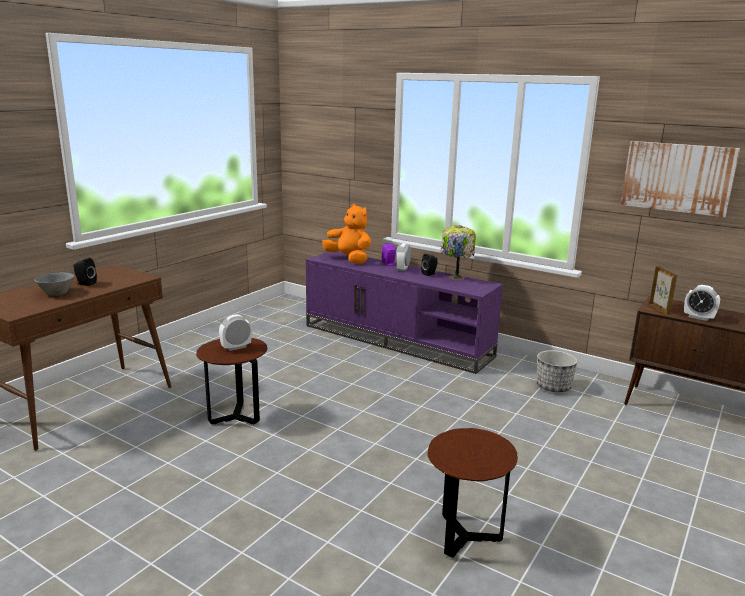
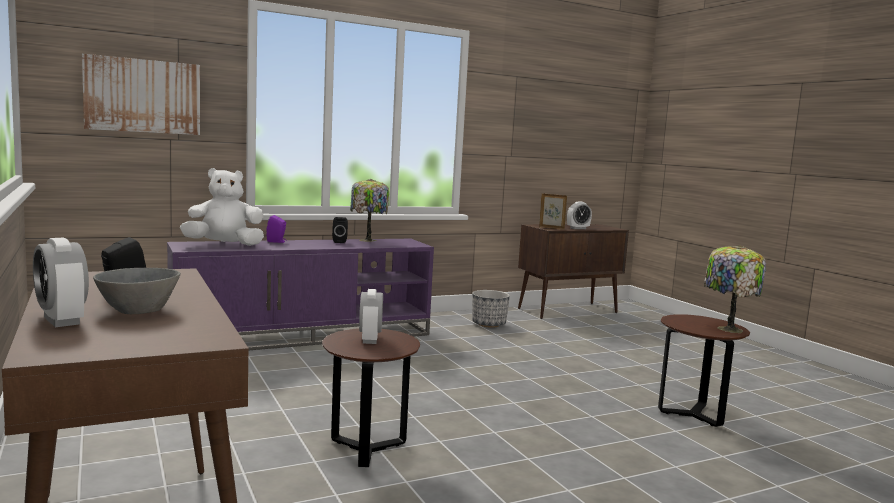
camera: 60 degrees left, 10 degrees down
orange plush toy [322,204,371,264] -> white plush toy [180,168,264,246]
alarm clock [396,243,411,271] -> alarm clock moved to [33,238,89,327]
picture [621,141,740,217] -> picture moved to [82,54,200,135]
none -> table lamp [704,245,766,333]

